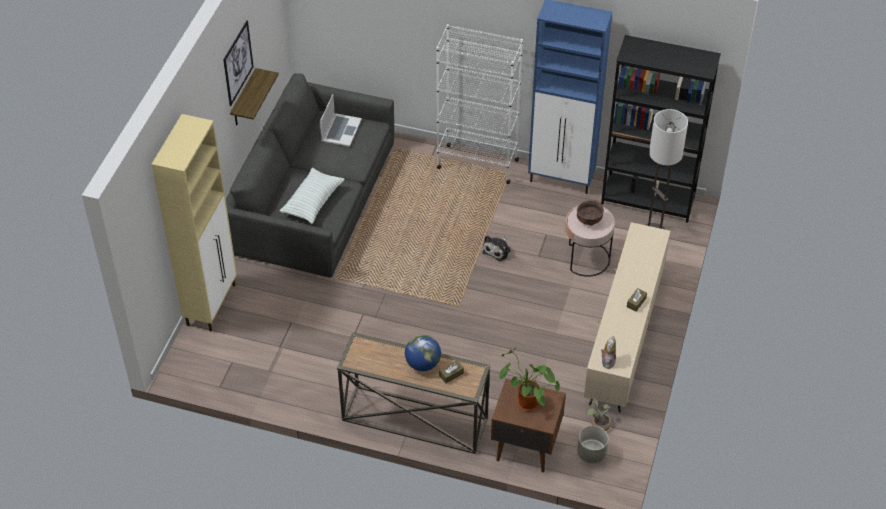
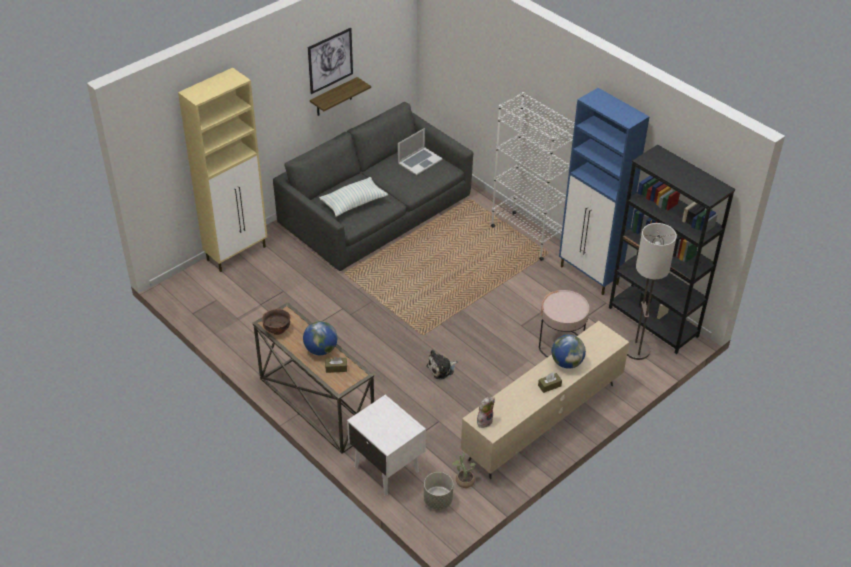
camera: 30 degrees right, 5 degrees down
plush toy [482,235,511,261] -> plush toy moved to [426,350,457,380]
brown nightstand [491,379,566,473] -> white nightstand [347,395,426,496]
potted plant [499,347,560,411] -> none
brown bowl [577,200,604,225] -> brown bowl moved to [262,309,290,335]
none -> globe [552,335,586,369]

